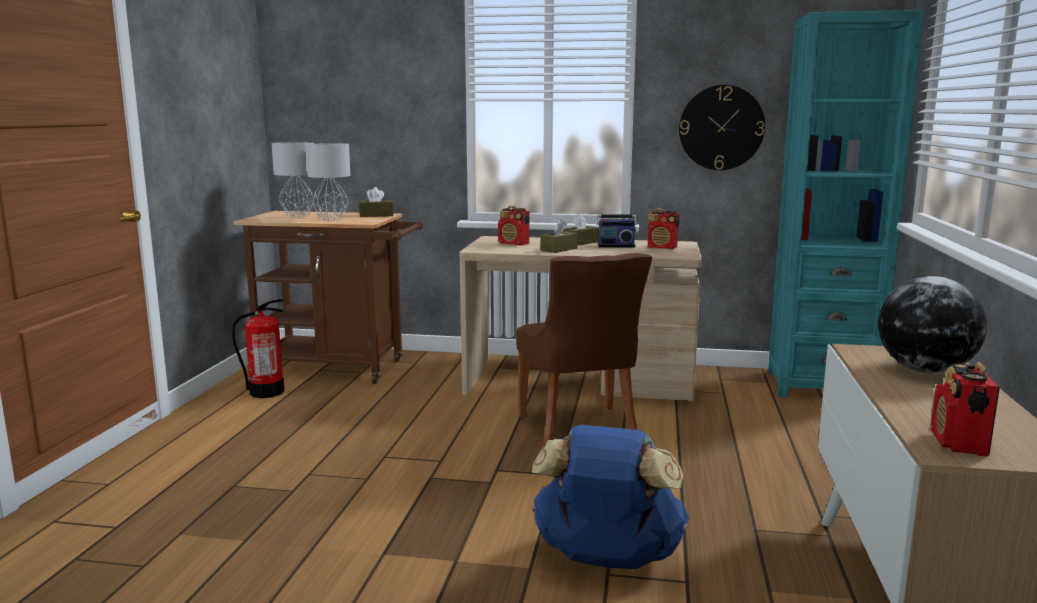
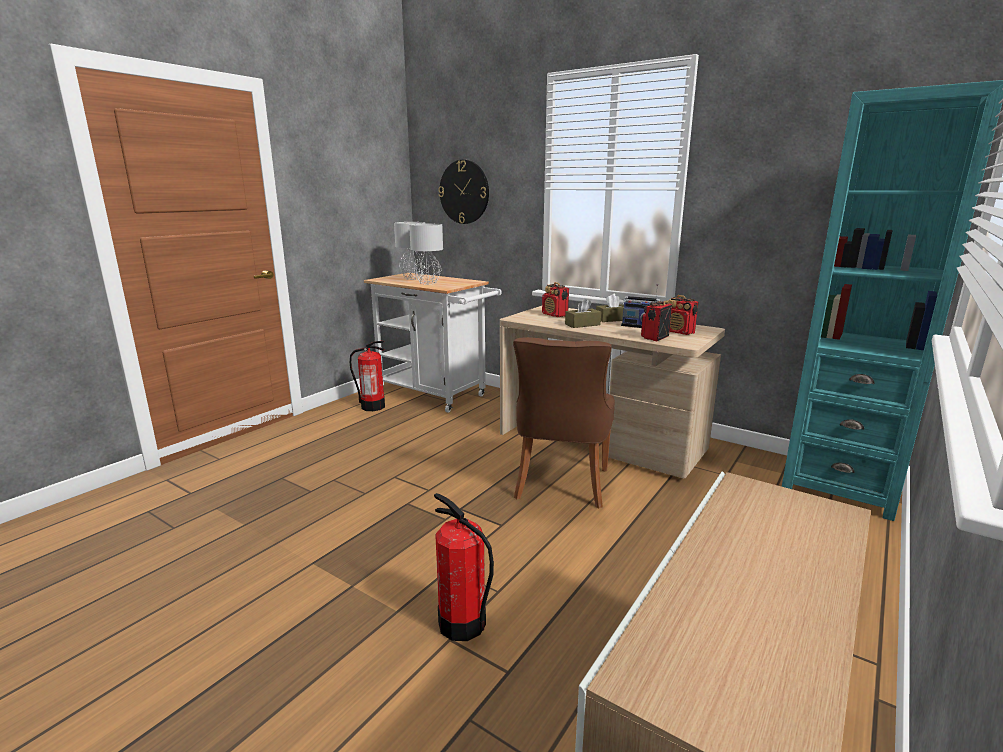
camera: 25 degrees right, 5 degrees up
brown cart [233,211,423,384] -> white cart [364,273,502,413]
brown tissue box [359,187,393,217] -> none
blue backpack [532,425,689,569] -> fire extinguisher [434,493,494,641]
wall clock [679,85,765,170] -> wall clock moved to [438,160,489,224]
globe [878,276,987,373] -> none
radio [931,362,1000,457] -> radio moved to [641,300,672,341]

